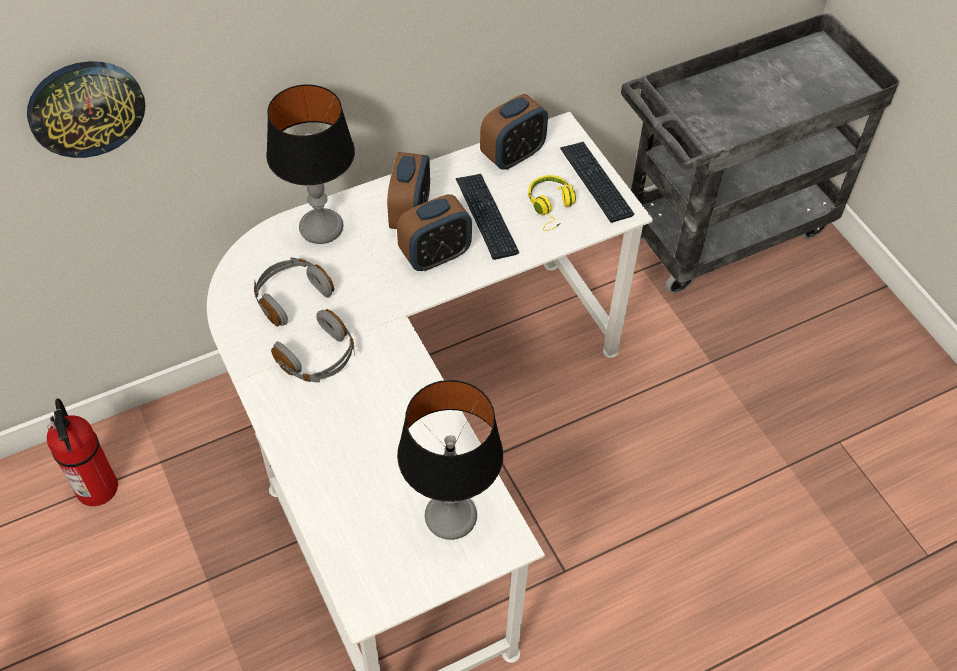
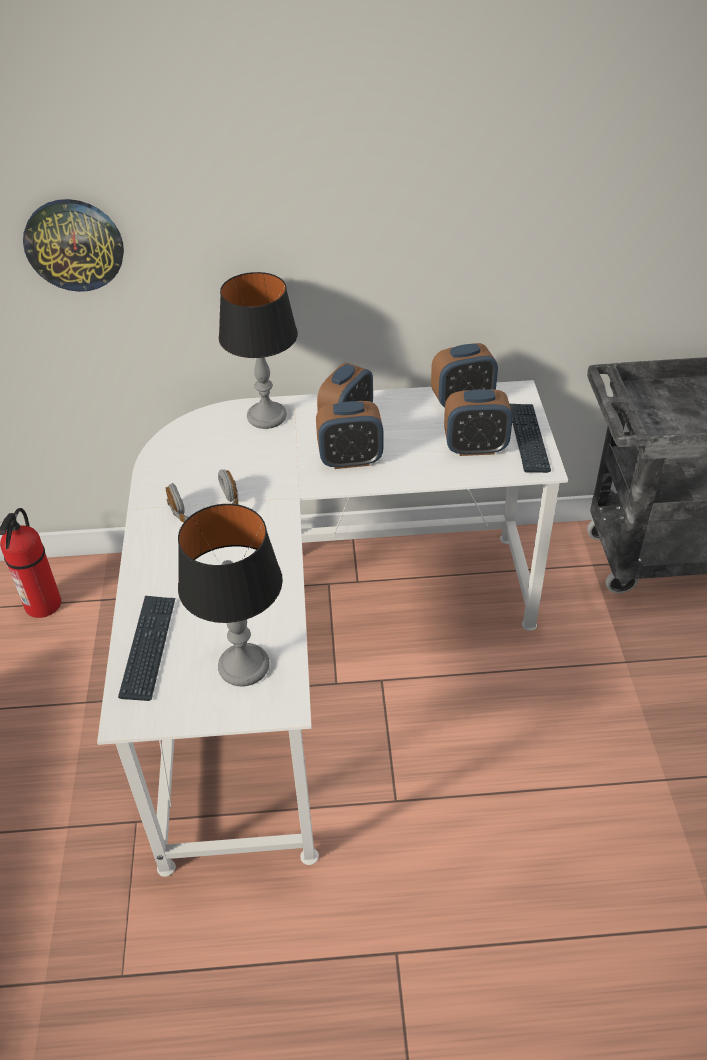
camera: 25 degrees right, 10 degrees down
grey headphones [254,257,334,326] -> none
keyboard [456,174,519,260] -> keyboard moved to [118,596,175,701]
yellow headphones [528,175,576,231] -> alarm clock [444,389,512,456]

